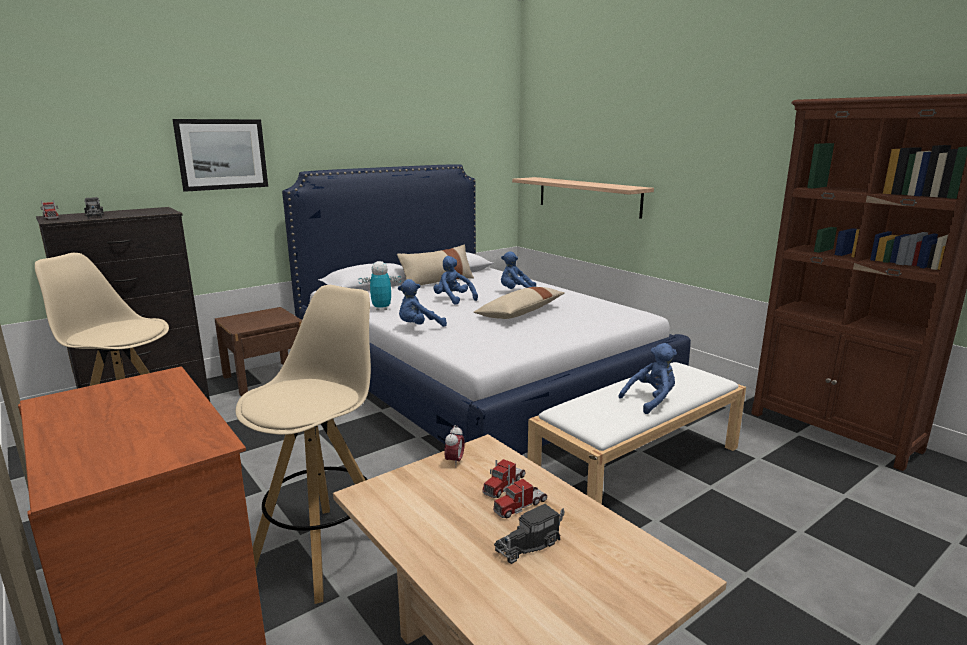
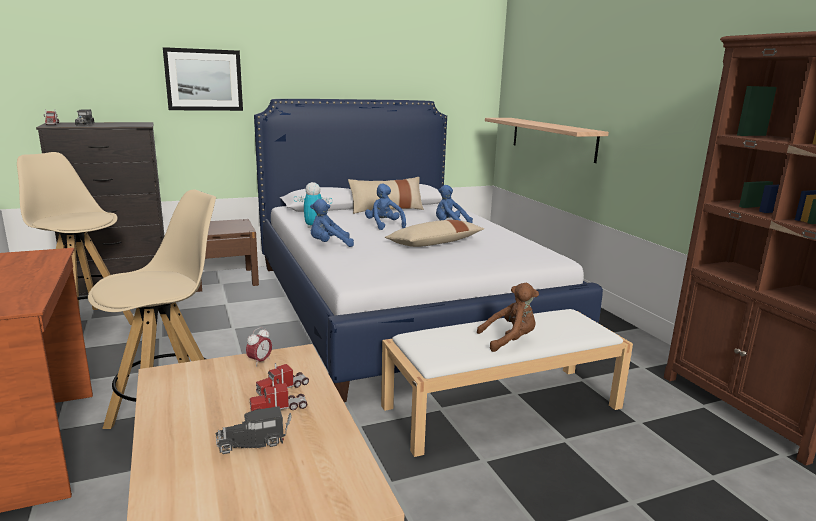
camera: 15 degrees right, 0 degrees up
blue plush toy [619,343,677,414] -> brown plush toy [477,283,539,352]

